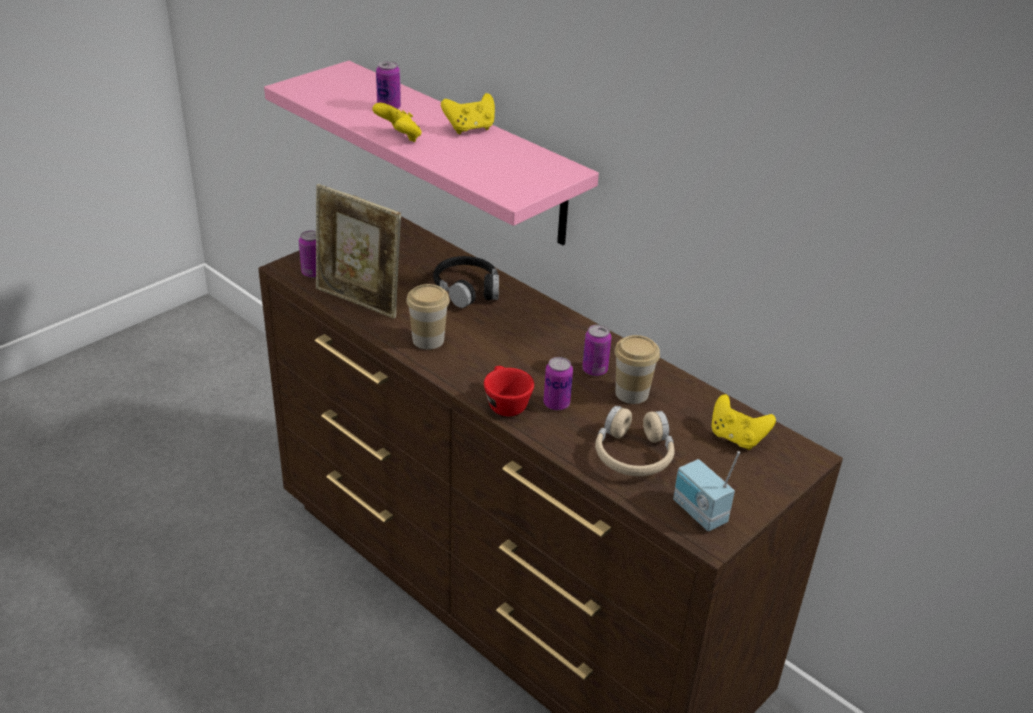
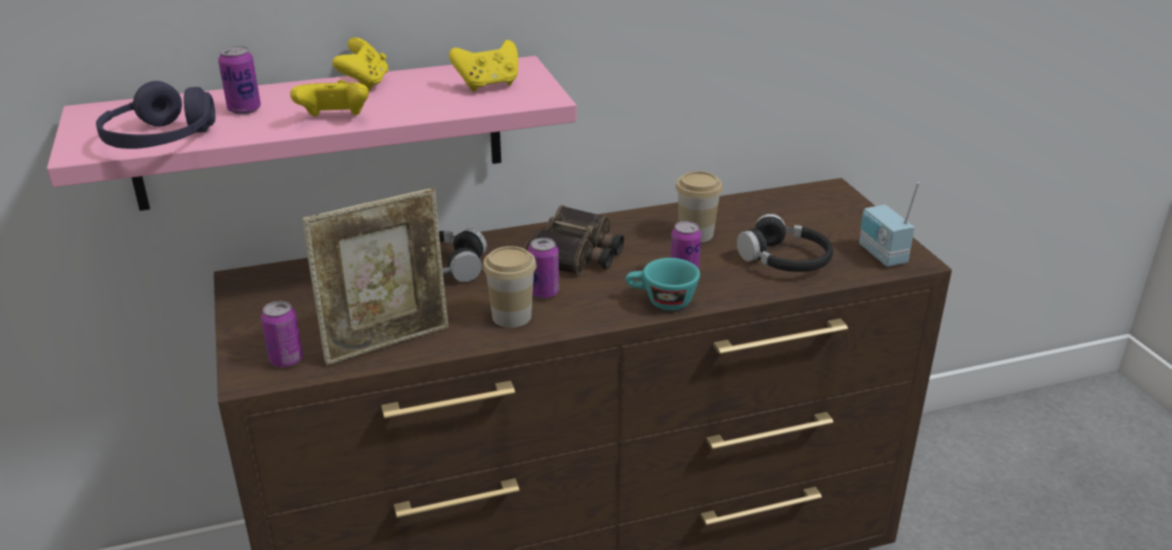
camera: 60 degrees left, 5 degrees down
red cup [484,366,534,416] -> turquoise cup [626,258,700,310]
can [582,324,611,376] -> can moved to [528,238,559,299]
beige headphones [595,406,675,476] -> black headphones [737,214,833,272]
radio [673,451,740,531] -> radio turned 75 degrees clockwise [859,182,920,267]
yellow game controller [711,394,776,450] -> yellow game controller moved to [449,40,518,92]
none -> purple headphones [96,81,215,149]
none -> binoculars [524,205,624,275]

